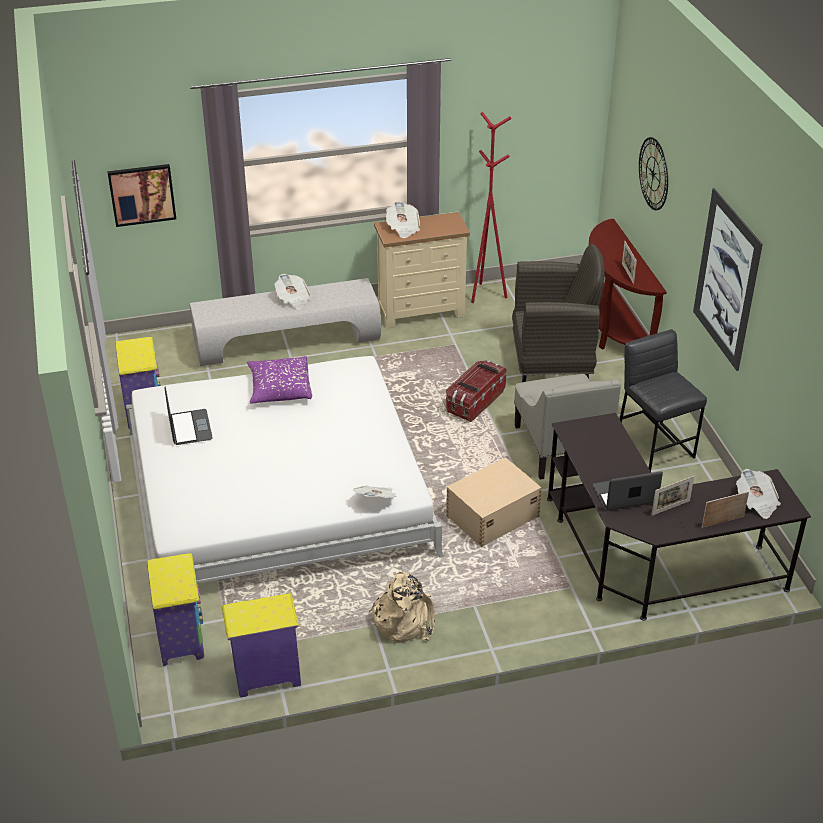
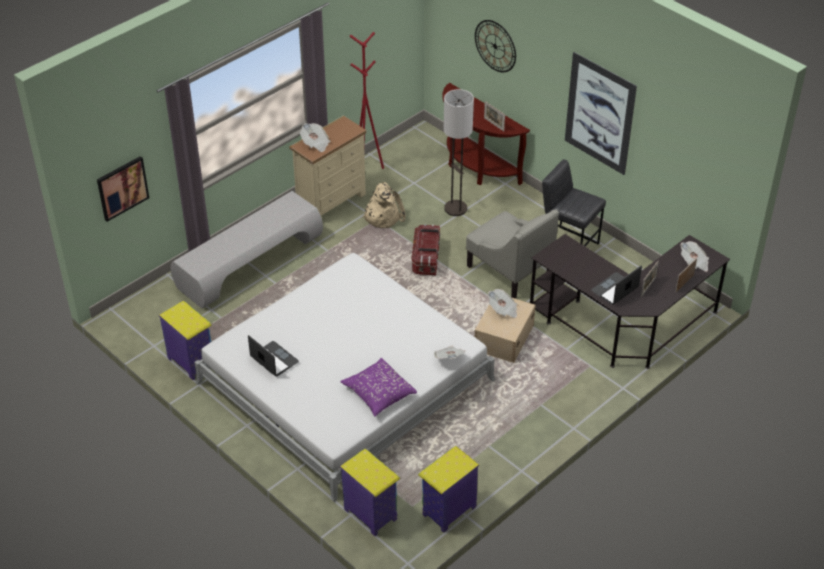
camera: 30 degrees left, 5 degrees up
purple pillow [247,356,312,404] -> purple pillow moved to [340,358,417,417]
newspaper [274,274,311,310] -> newspaper moved to [488,289,517,318]
beige backpack [369,571,435,643] -> beige backpack moved to [362,182,406,228]
grey armchair [512,244,605,382] -> floor lamp [444,89,474,216]

